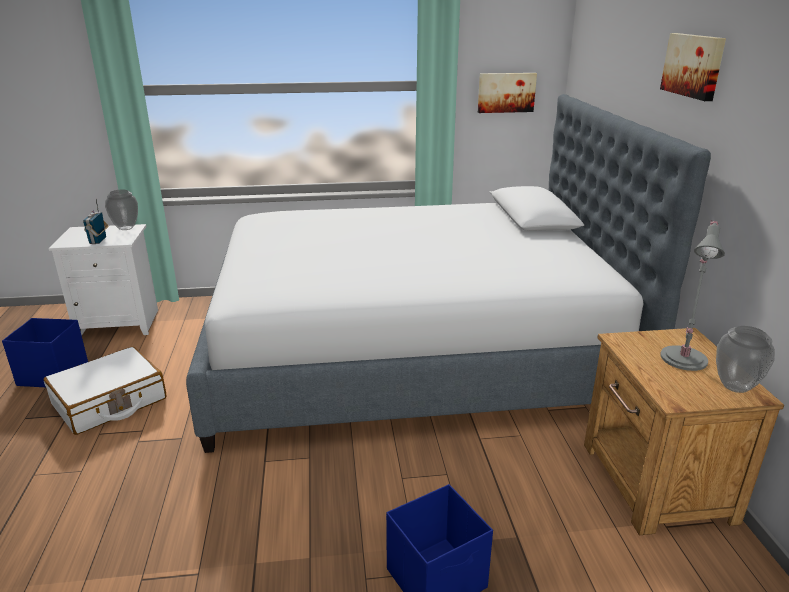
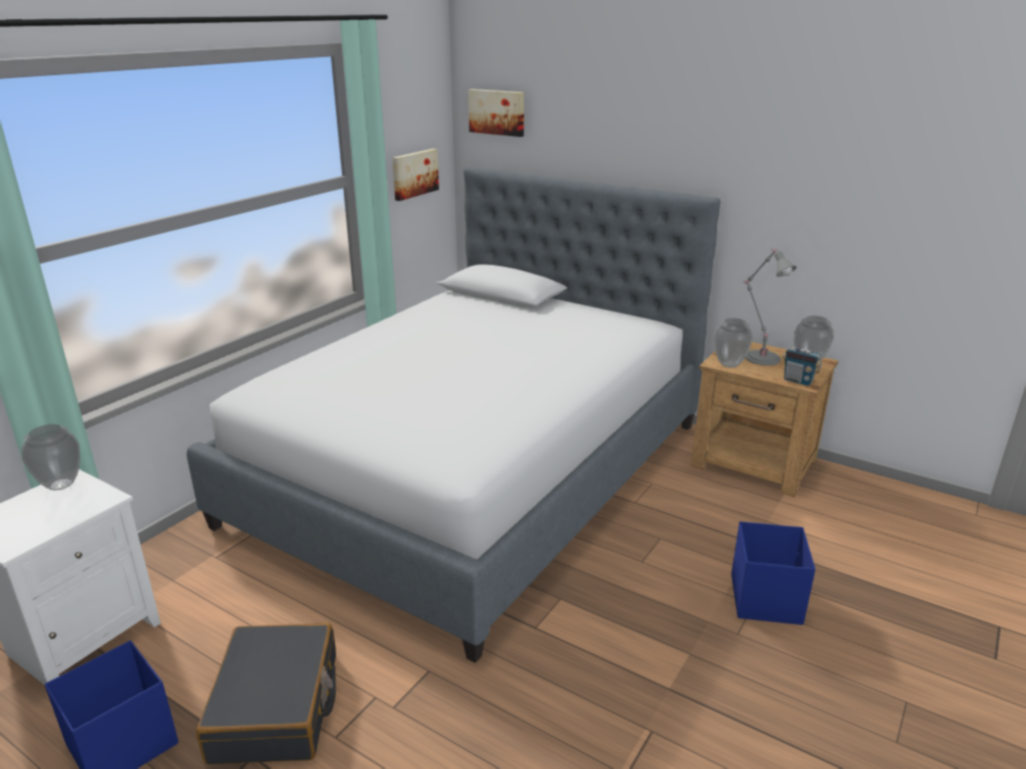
camera: 50 degrees left, 0 degrees up
white suitcase [44,347,167,435] -> black suitcase [196,623,336,765]
radio [83,199,108,244] -> radio moved to [783,331,822,386]
picture [660,33,726,101] -> picture moved to [468,89,524,137]
none -> vase [714,318,753,368]

